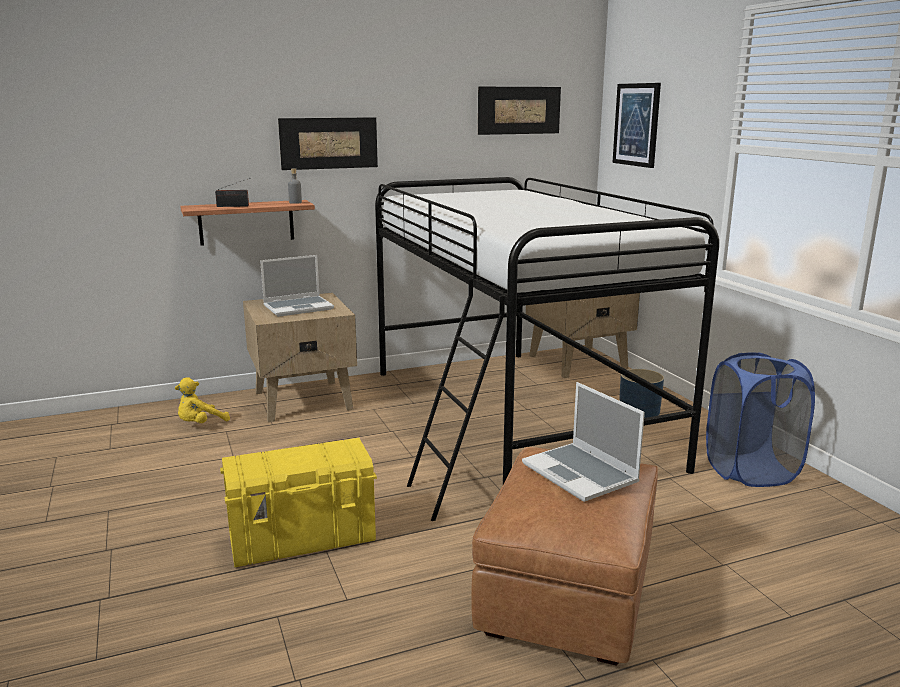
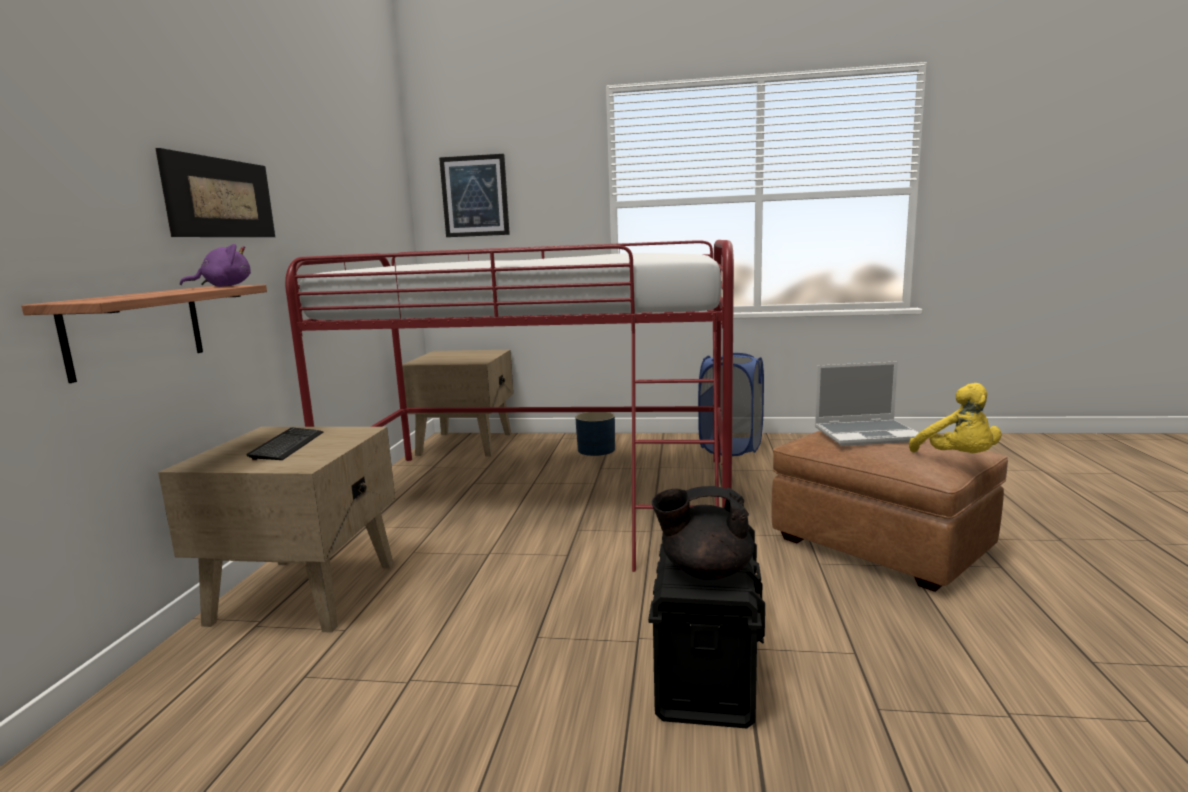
camera: 60 degrees left, 5 degrees down
yellow plush toy [175,377,230,423] -> yellow plush toy moved to [909,383,1001,453]
radio [215,178,249,207] -> none
yellow storage box [220,438,377,567] -> black storage box [648,524,765,729]
laptop [260,255,334,317] -> keyboard [246,428,323,460]
grey bottle [288,168,302,204] -> purple plush toy [180,244,251,287]
black bed [375,177,719,521] -> red bed [285,240,734,572]
picture [478,87,561,135] -> none
none -> black teapot [652,486,754,580]

